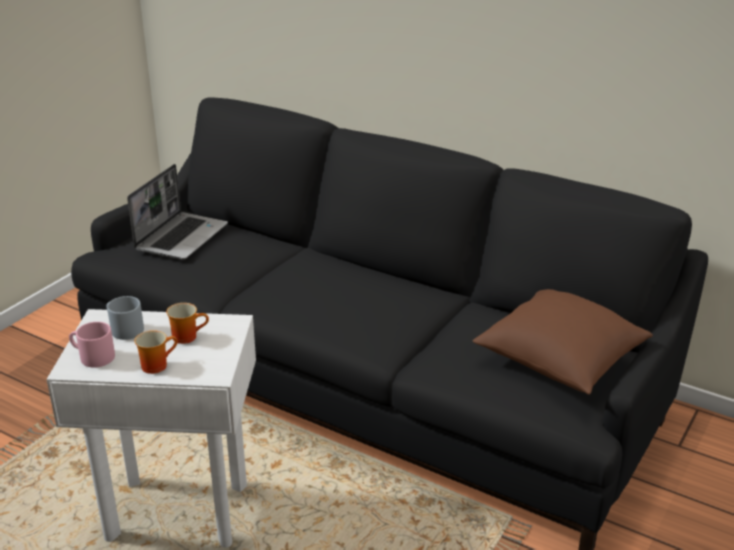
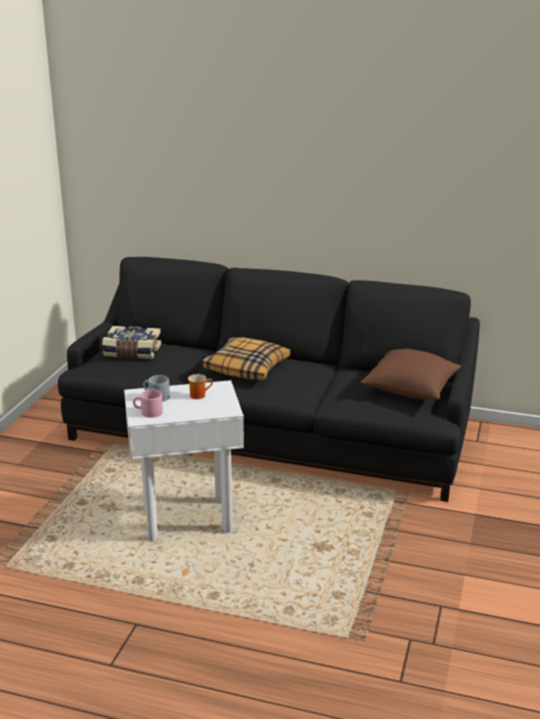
camera: 15 degrees left, 5 degrees down
laptop [127,164,228,259] -> book [102,326,161,359]
mug [134,330,178,374] -> none
none -> pillow [202,337,291,380]

